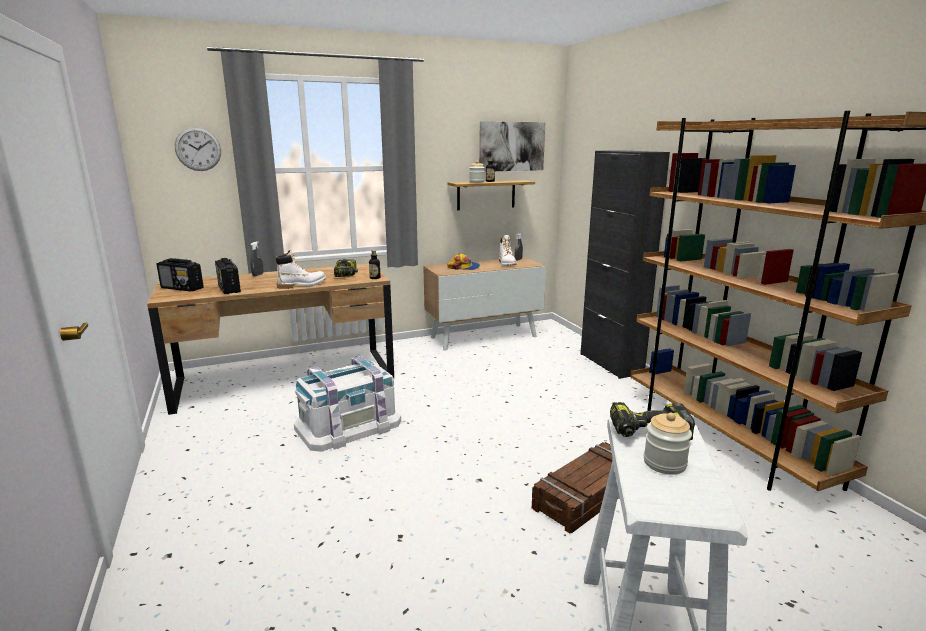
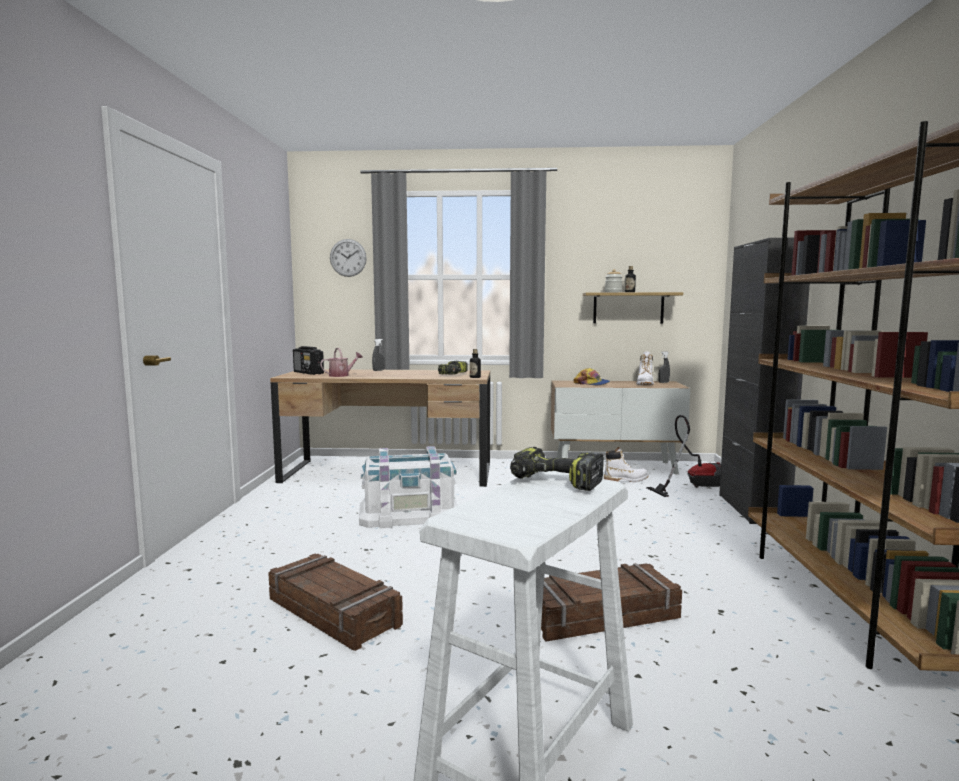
camera: 25 degrees right, 10 degrees down
radio [215,258,241,294] -> watering can [320,348,363,377]
white boot [276,250,326,289] -> white boot moved to [604,447,649,482]
picture [479,121,545,172] -> none
jar [644,413,692,475] -> none
none -> crate [268,554,403,651]
none -> vacuum cleaner [647,415,721,497]

